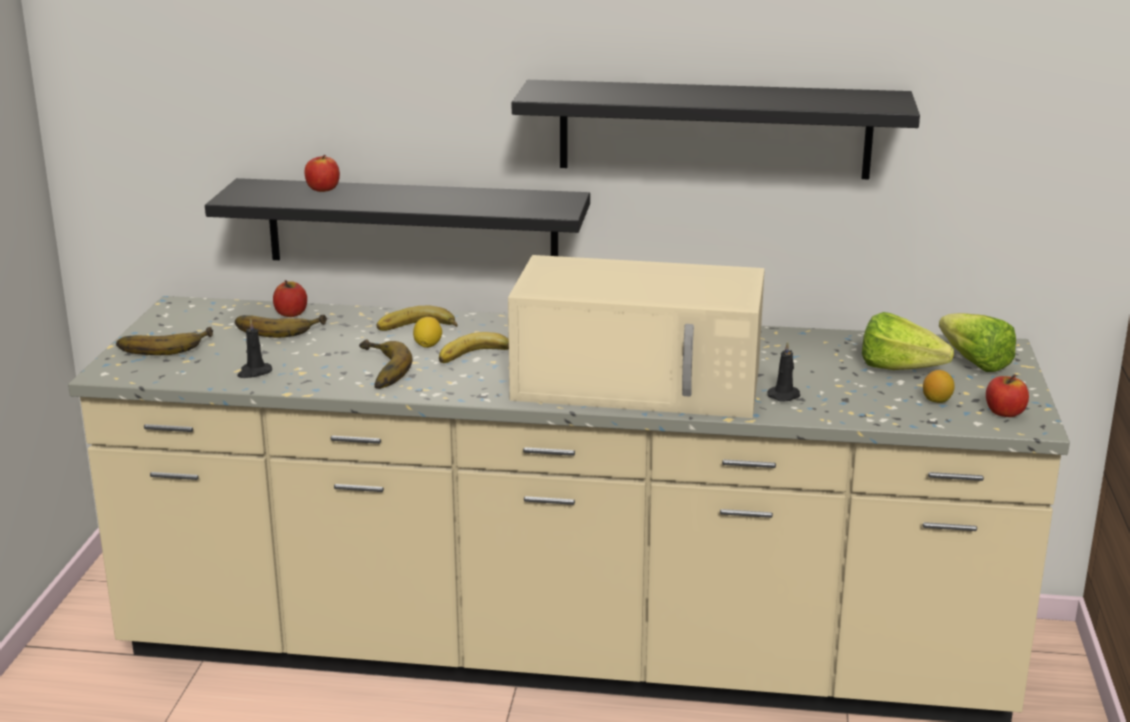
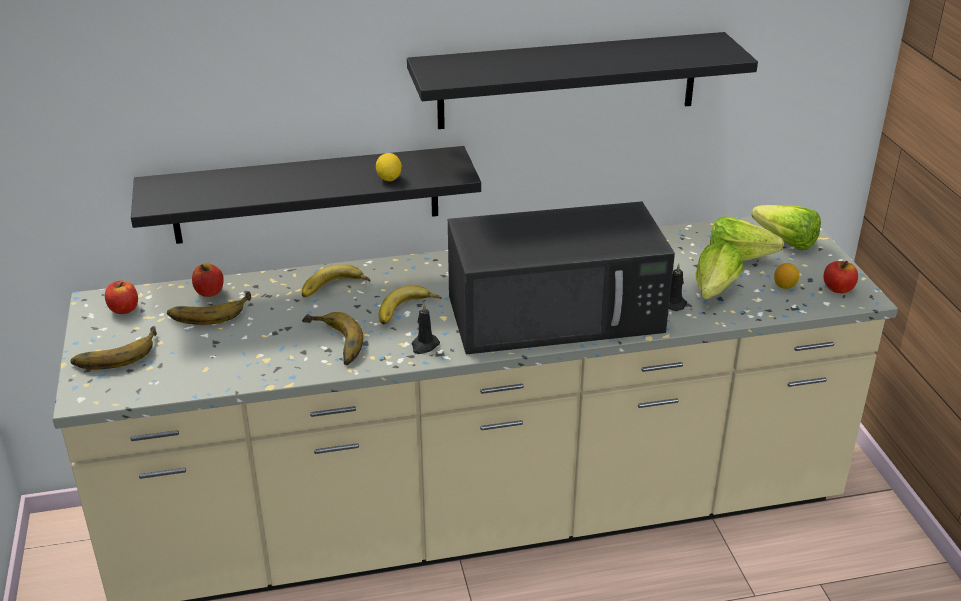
camera: 20 degrees left, 10 degrees up
black candle [237,319,272,378] -> black candle moved to [412,303,440,354]
apple [305,155,340,192] -> apple moved to [105,280,138,314]
lemon [413,317,442,348] -> lemon moved to [376,153,402,181]
beige microwave [508,255,765,418] -> black microwave [448,201,675,354]
none -> lettuce [695,241,743,299]

